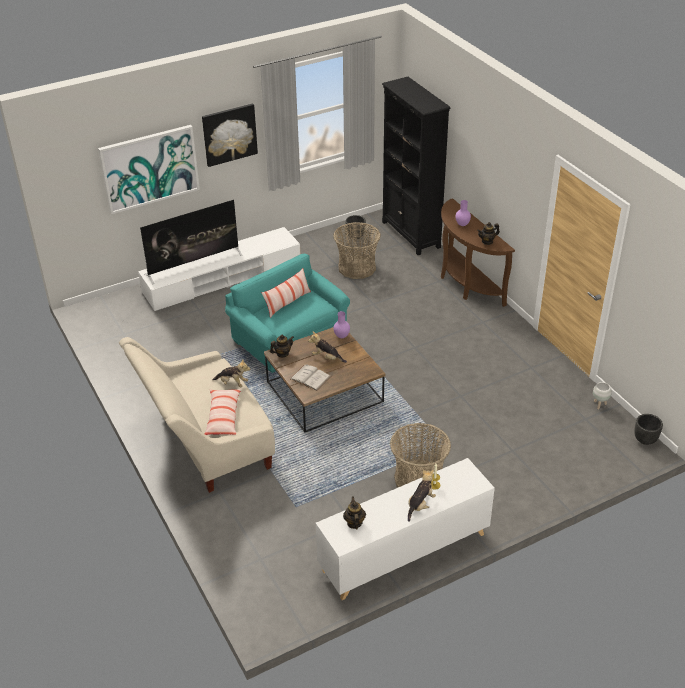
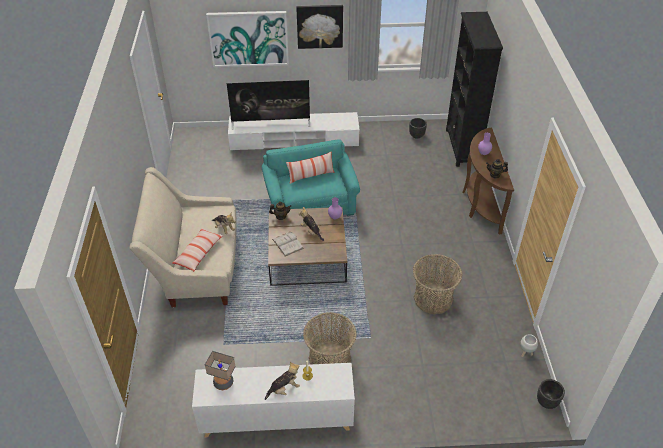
camera: 25 degrees right, 5 degrees up
basket [333,222,381,279] -> basket moved to [413,254,463,314]
teapot [343,496,366,530] -> table lamp [205,351,235,390]

